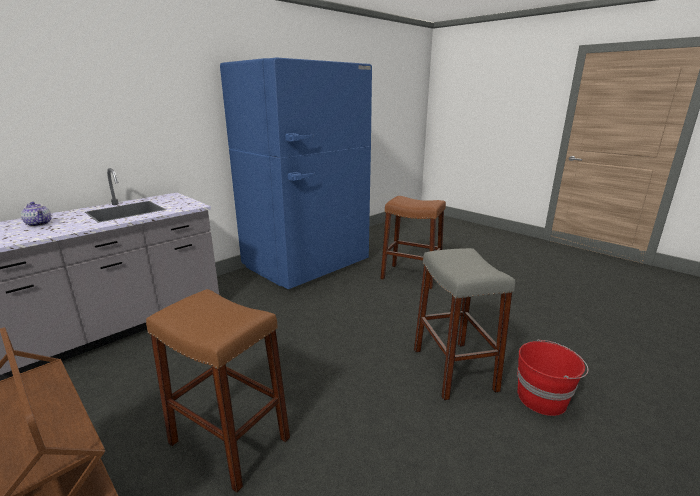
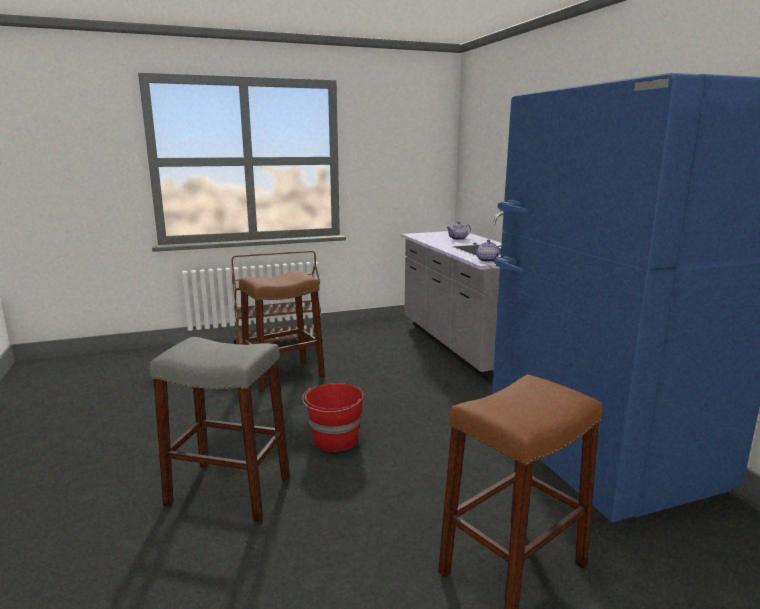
camera: 115 degrees right, 5 degrees down
red bucket [517,339,588,416] -> red bucket moved to [302,383,364,452]
none -> teapot [473,239,501,262]

